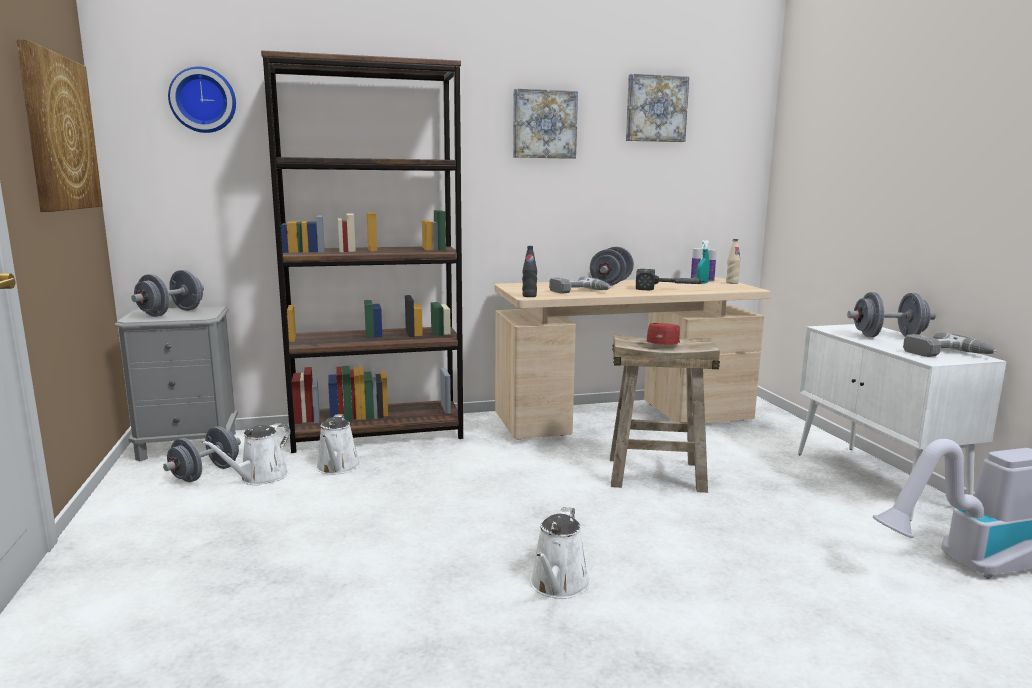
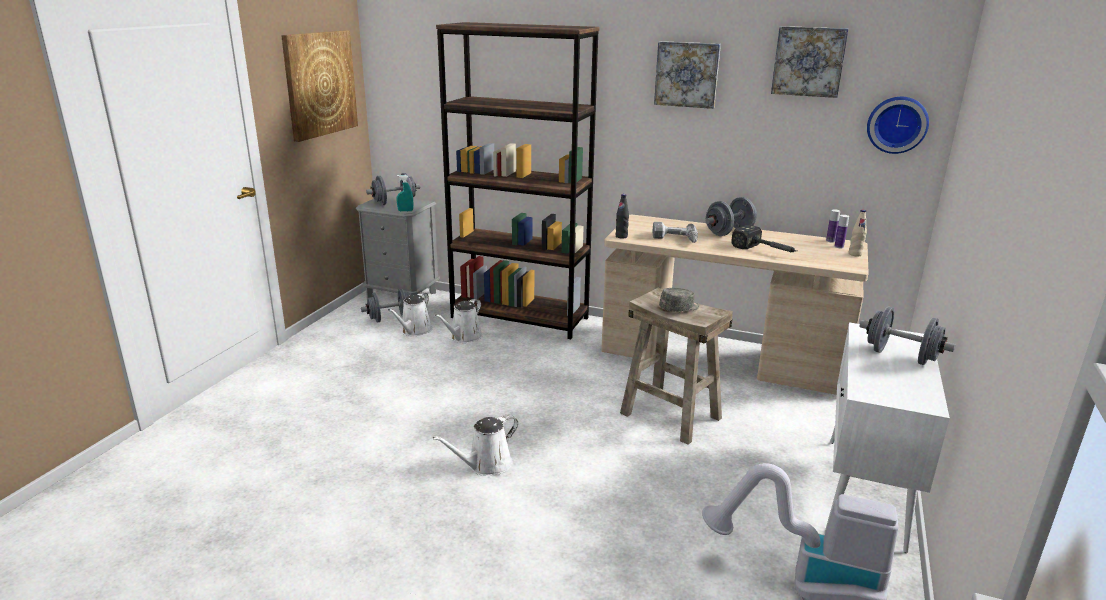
camera: 35 degrees right, 10 degrees up
wall clock [168,66,236,133] -> wall clock moved to [867,97,929,154]
white watering can [201,423,291,485] -> white watering can turned 45 degrees counterclockwise [388,292,433,336]
red cap [647,323,680,345] -> grey cap [659,288,699,312]
turquoise spray bottle [696,240,710,284] -> turquoise spray bottle moved to [396,175,413,212]
power drill [903,333,997,357] -> none

